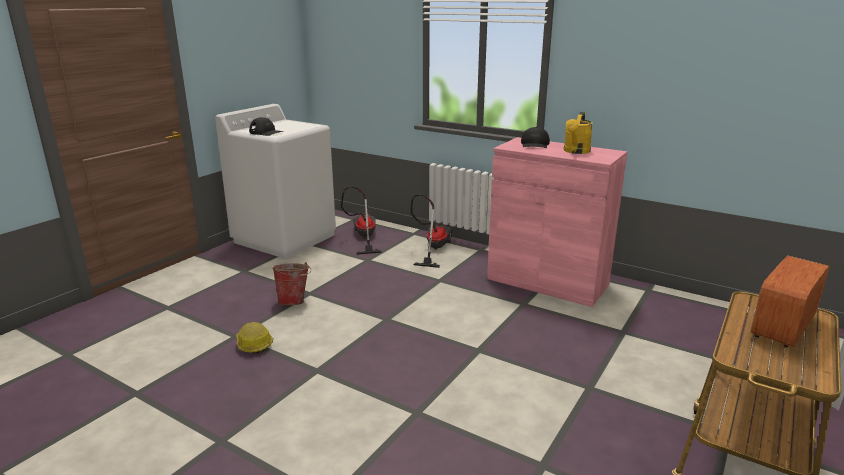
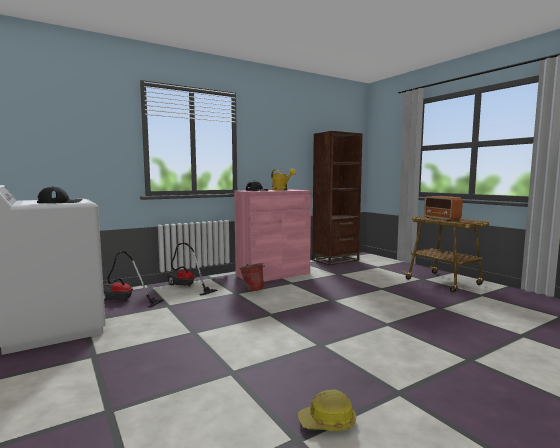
camera: 65 degrees left, 15 degrees down
hard hat [236,322,273,354] -> hard hat moved to [298,389,356,431]
bucket [272,262,311,305] -> bucket moved to [239,263,265,292]
none -> brown bookcase [312,131,363,266]

